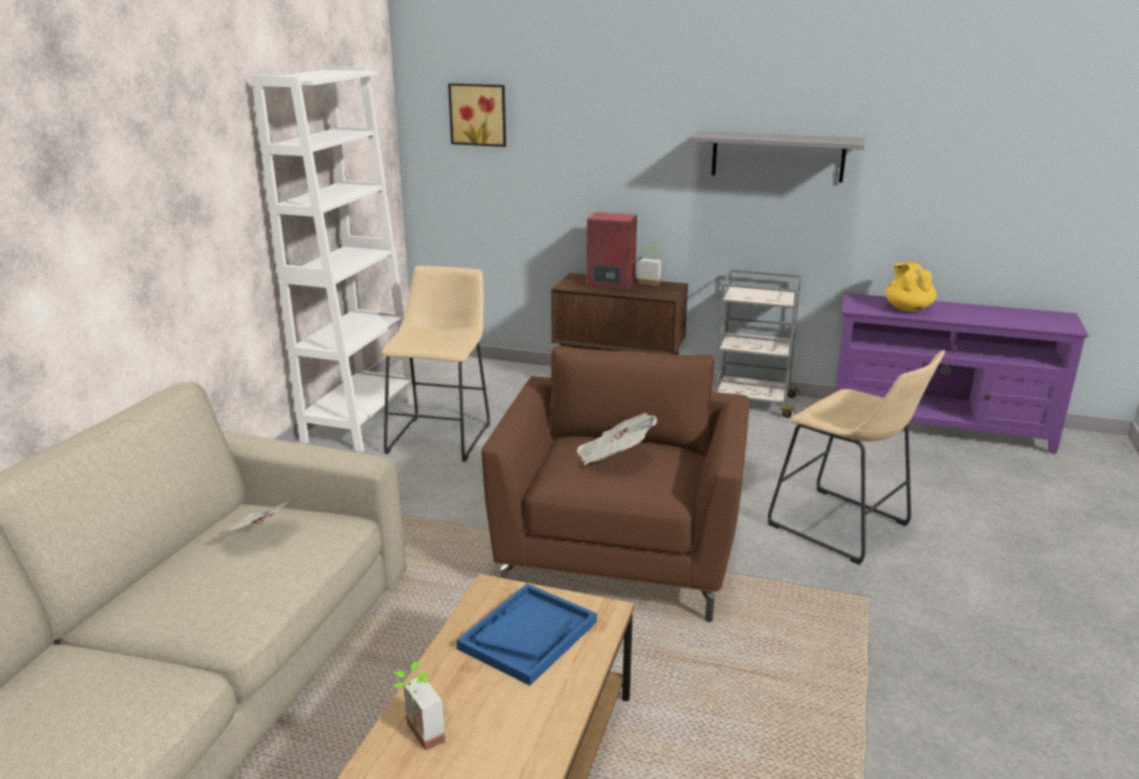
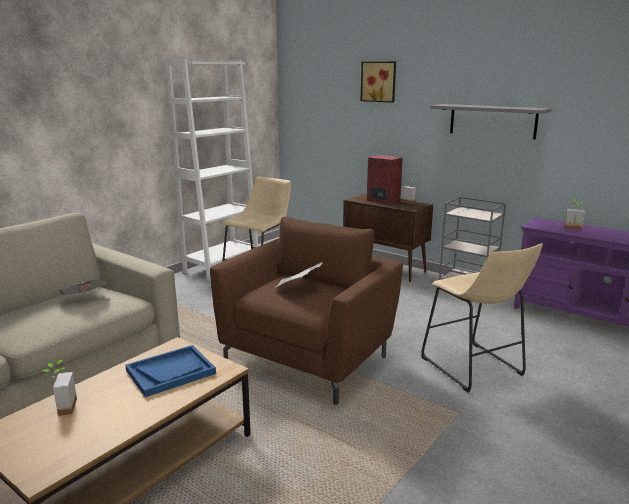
camera: 20 degrees right, 5 degrees down
picture [448,83,506,147] -> picture moved to [361,62,396,103]
yellow teapot [885,262,937,312] -> potted plant [565,199,585,230]

